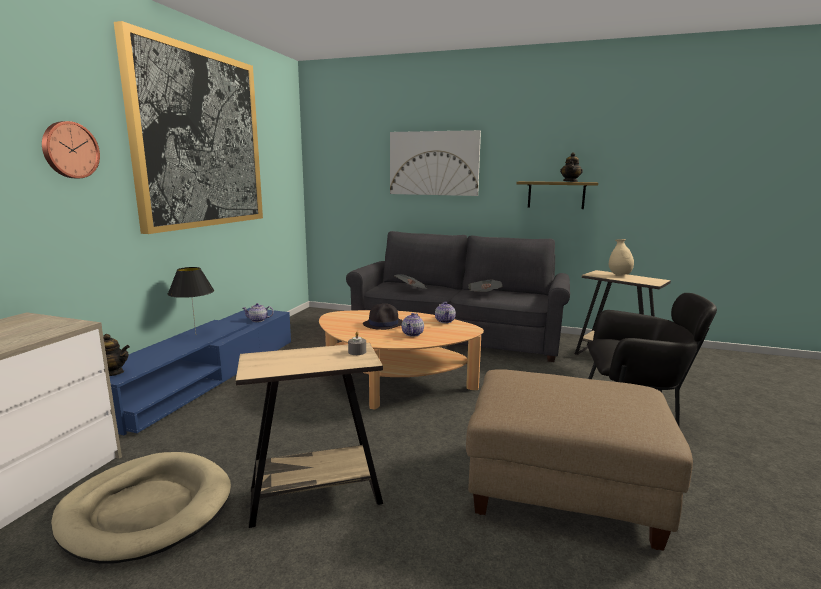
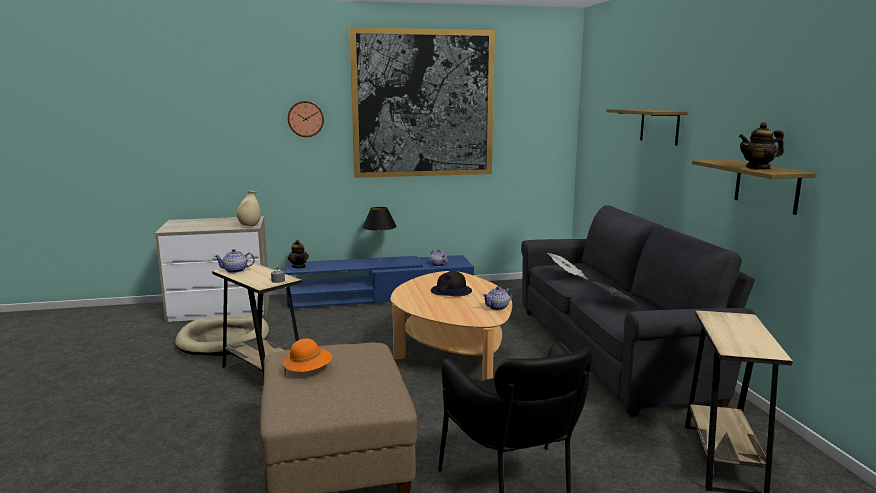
camera: 60 degrees right, 0 degrees up
picture [390,130,481,196] -> shelf [606,109,688,145]
teapot [401,313,424,337] -> teapot moved to [214,249,255,273]
beige vase [609,239,634,275] -> beige vase moved to [237,190,261,226]
none -> orange hat [283,338,332,378]

